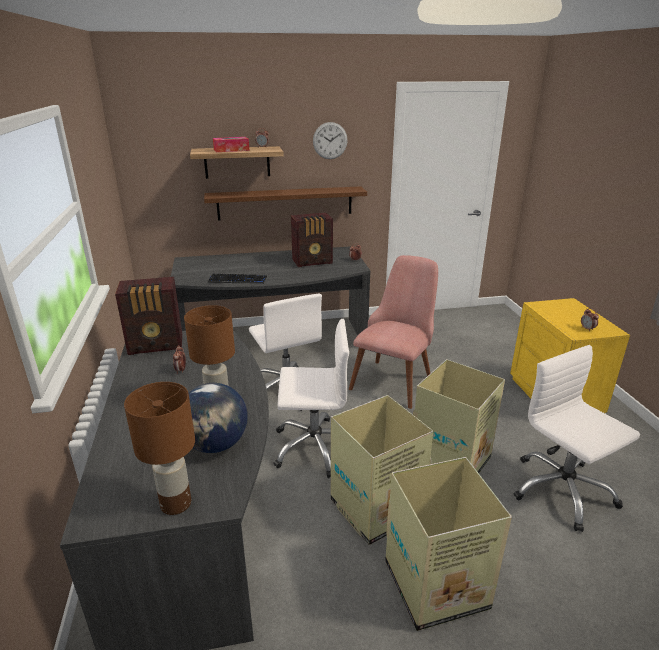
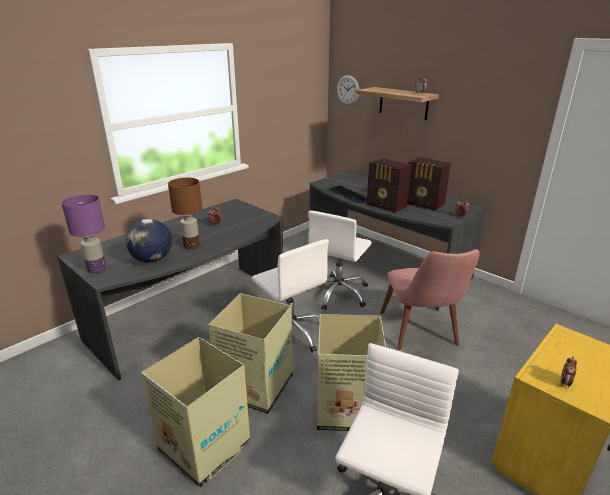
camera: 55 degrees right, 0 degrees up
radio [115,277,182,355] -> radio moved to [367,158,412,213]
brown table lamp [124,382,195,515] -> purple table lamp [61,194,106,273]
brown shelf [204,186,367,221] -> none
tissue box [213,137,249,152] -> none
wall clock [313,122,348,159] -> wall clock moved to [337,75,359,105]
pink chair [349,255,438,409] -> pink chair turned 90 degrees clockwise [380,249,480,350]

